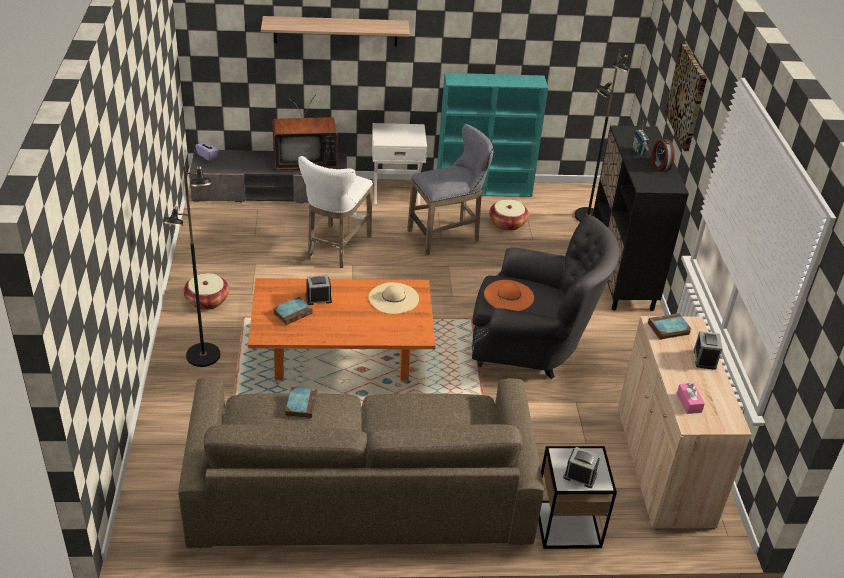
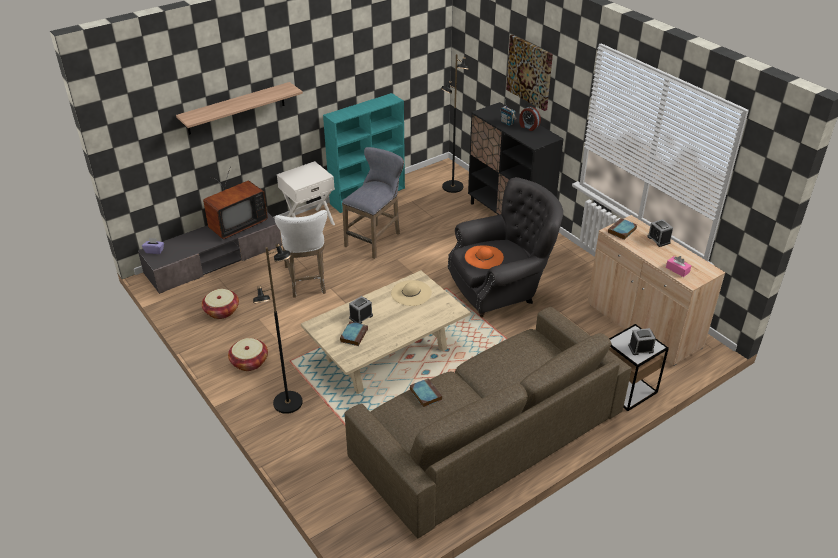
camera: 30 degrees left, 0 degrees up
orange coffee table [248,278,436,381] -> beige coffee table [301,270,470,394]
basket [489,199,529,231] -> basket moved to [202,289,239,319]

